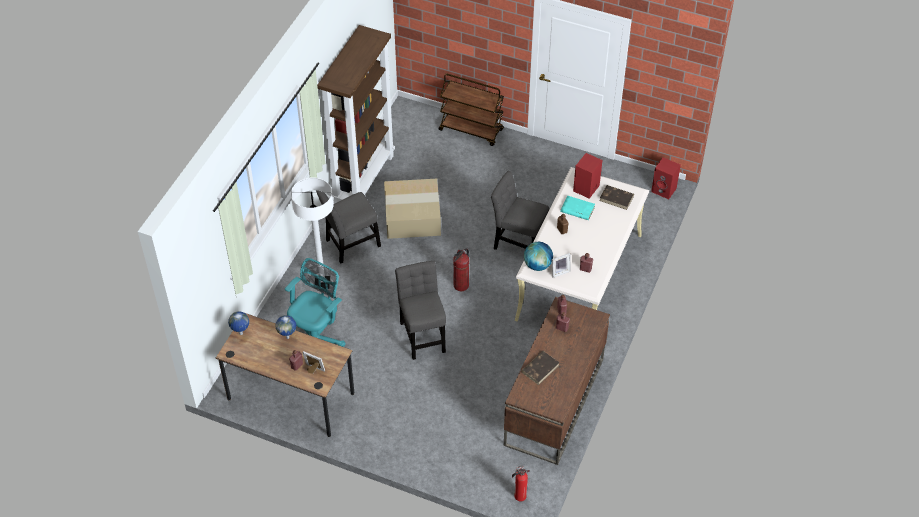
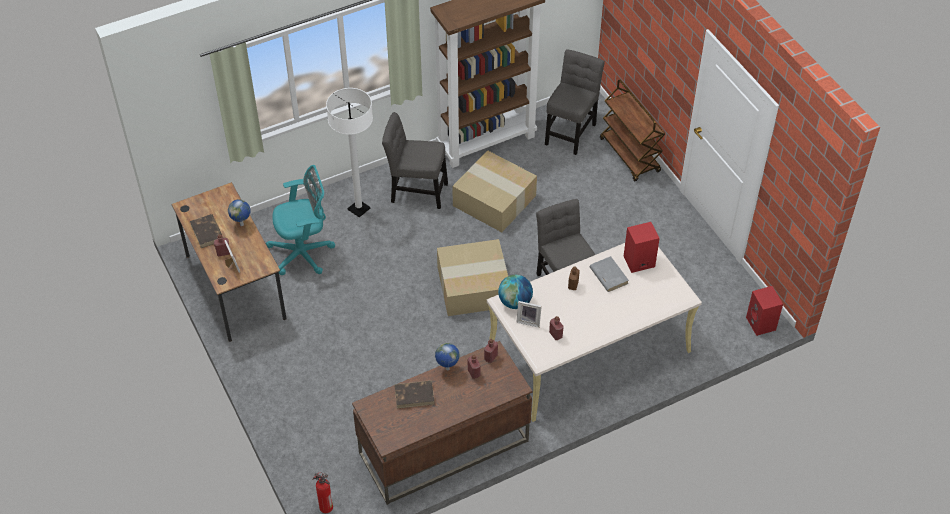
camera: 40 degrees right, 0 degrees up
globe [228,311,249,335] -> globe moved to [435,343,459,371]
grey chair [395,261,446,360] -> grey chair moved to [545,49,605,155]
fire extinguisher [453,249,469,291] -> cardboard box [437,239,508,316]
turquoise book [560,196,595,220] -> grey book [590,256,629,292]
brown book [600,185,634,210] -> brown book moved to [190,214,222,248]

